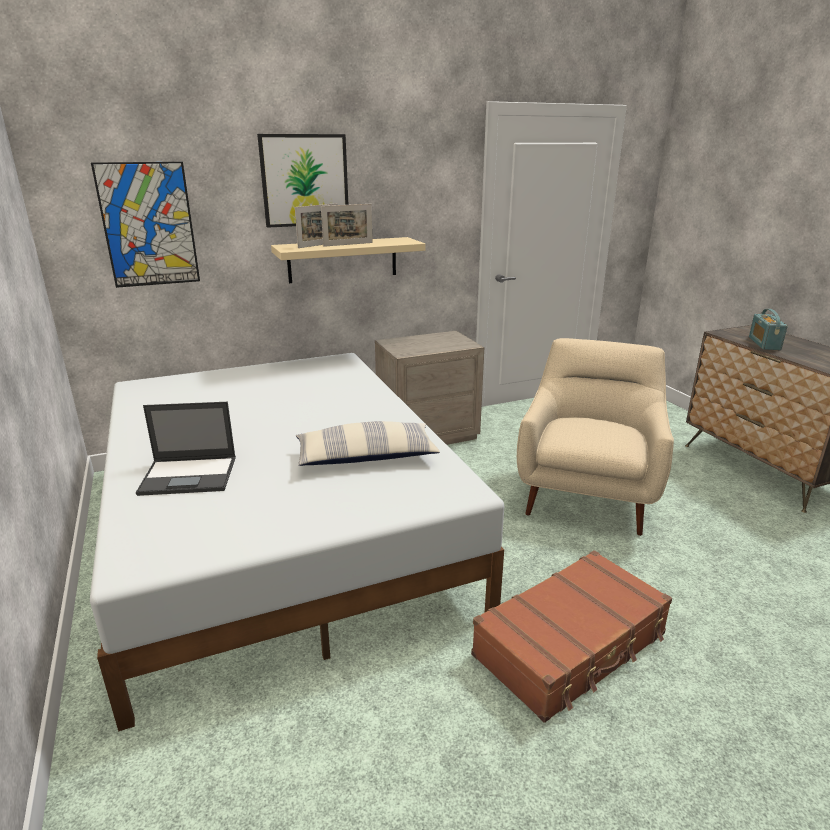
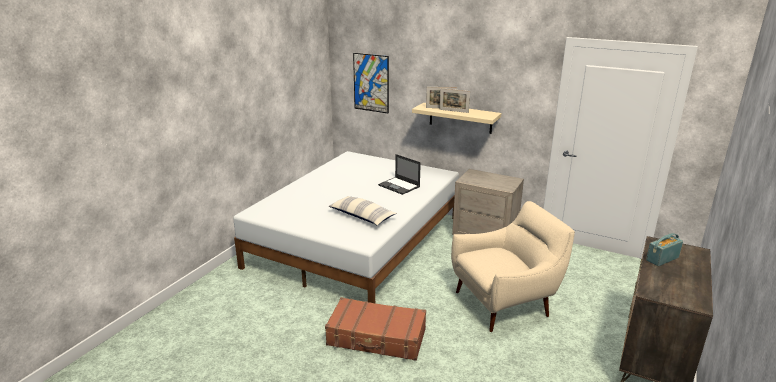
camera: 50 degrees right, 0 degrees up
laptop [136,402,236,496] -> laptop moved to [378,154,421,195]
picture [257,134,349,228] -> none

